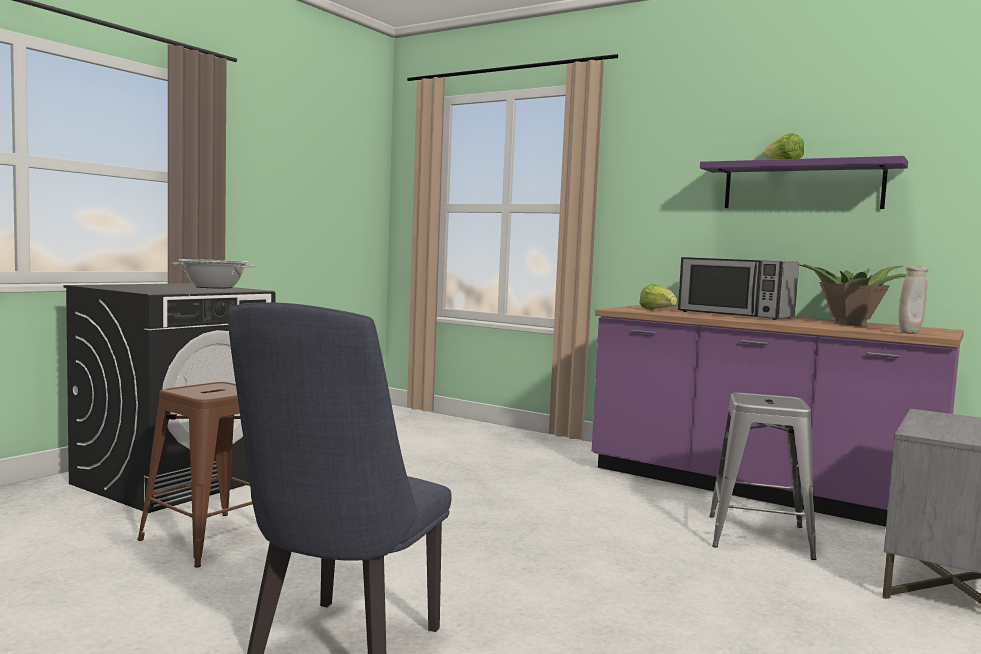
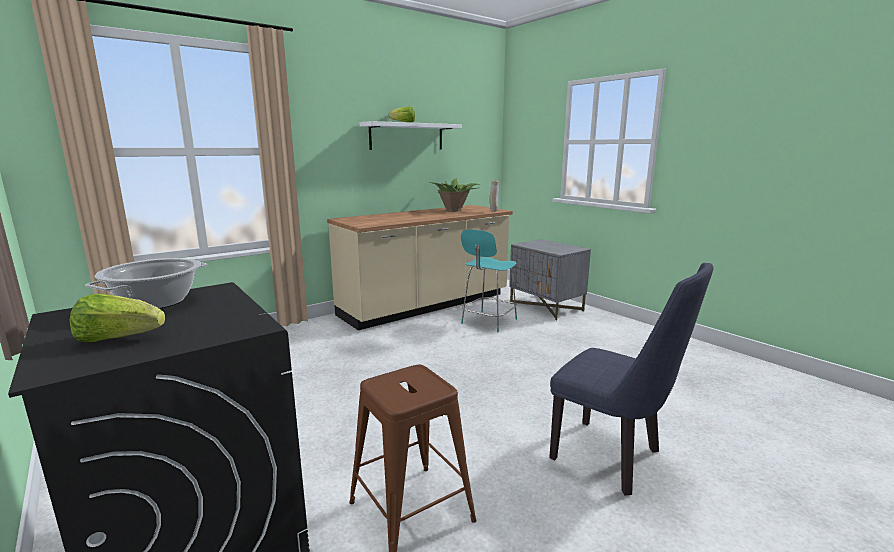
camera: 70 degrees left, 10 degrees up
purple counter [592,305,964,527] -> beige counter [327,205,513,330]
lettuce [639,284,677,310] -> lettuce moved to [70,294,165,342]
microwave [678,257,799,320] -> none
purple shelf [700,156,908,209] -> white shelf [360,121,462,150]
grey stool [709,392,817,560] -> turquoise chair [461,229,517,332]

